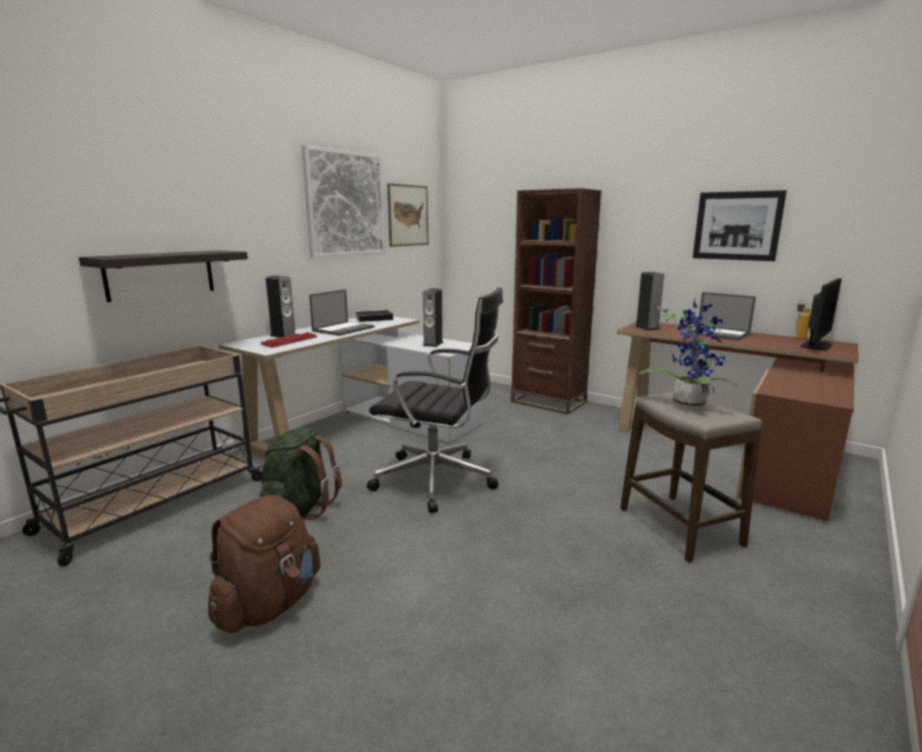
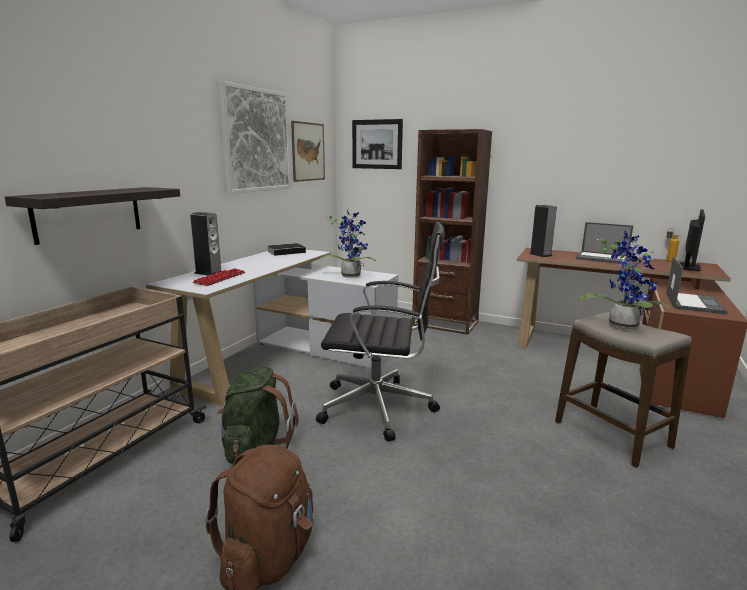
camera: 10 degrees left, 0 degrees up
laptop [309,289,374,336] -> laptop moved to [666,257,728,314]
speaker [423,288,444,347] -> potted plant [320,211,376,278]
picture [693,190,787,261] -> picture moved to [352,119,403,169]

